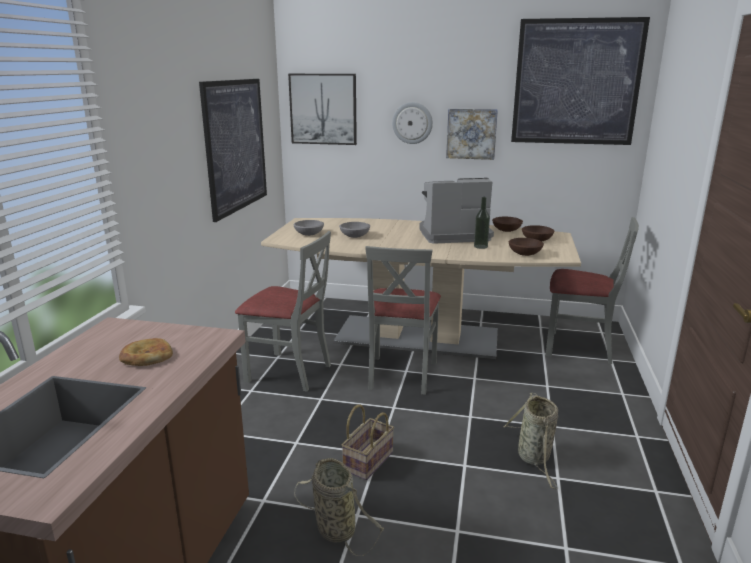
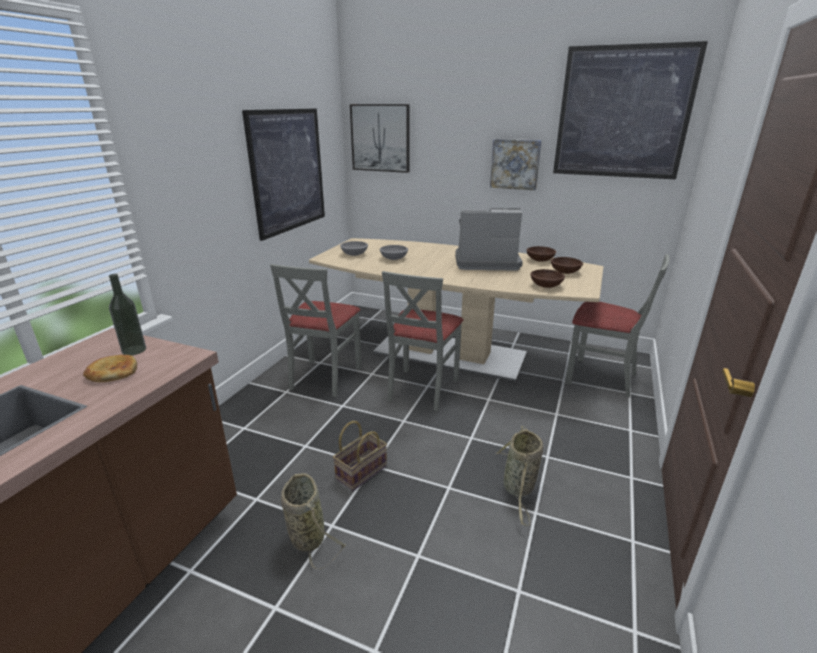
camera: 10 degrees right, 5 degrees up
grey chair [235,231,331,392] -> grey chair turned 75 degrees clockwise [270,264,362,397]
wall clock [392,102,433,144] -> none
bottle [474,197,490,249] -> bottle moved to [109,274,146,356]

